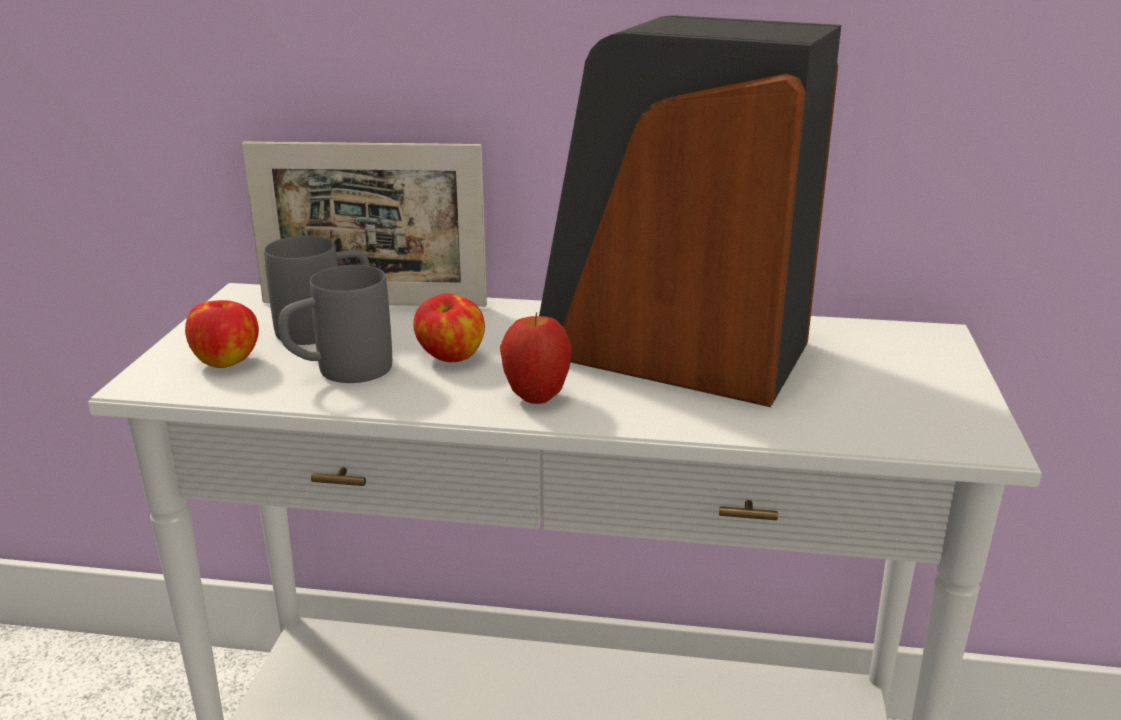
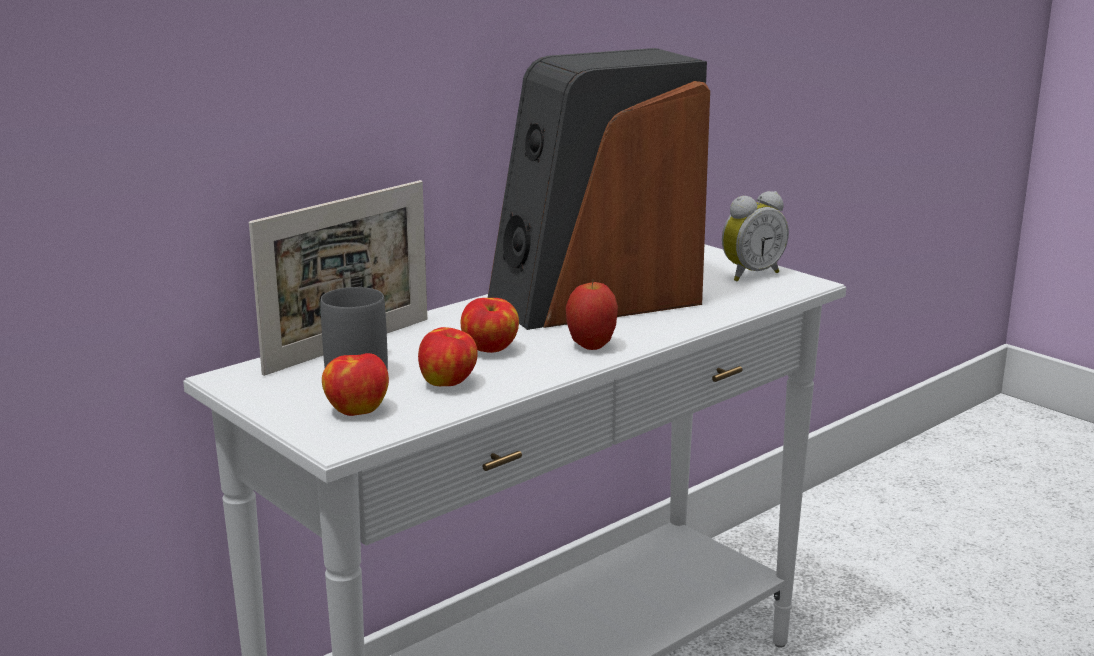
camera: 50 degrees left, 5 degrees down
grey mug [278,265,392,383] -> apple [418,327,478,386]
none -> alarm clock [722,191,789,281]

